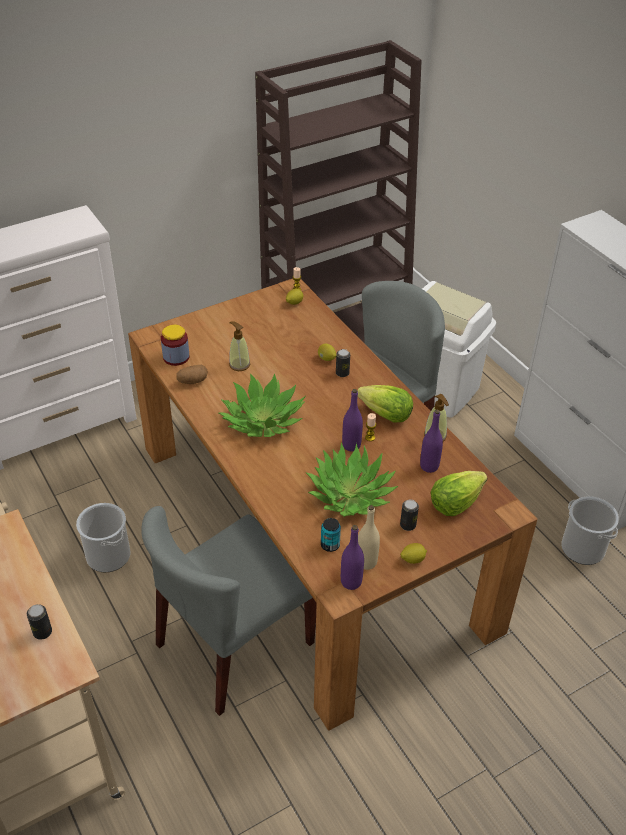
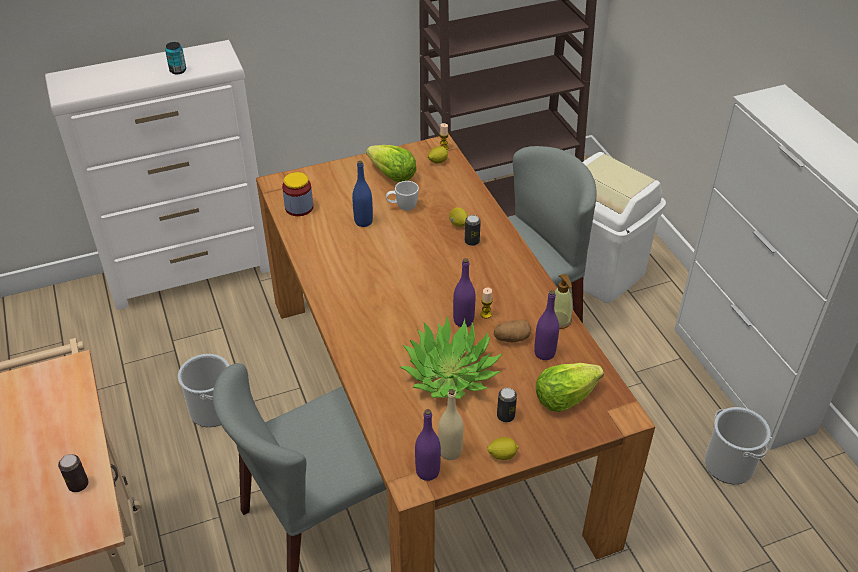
camera: 10 degrees right, 0 degrees up
potato [176,365,208,384] -> potato moved to [494,320,531,342]
potted plant [219,373,306,437] -> none
soap dispenser [229,321,250,371] -> blue bottle [352,161,373,227]
can [321,518,341,552] -> can moved to [165,42,186,74]
lettuce [358,385,413,423] -> lettuce moved to [366,145,416,182]
none -> white mug [386,181,419,211]

